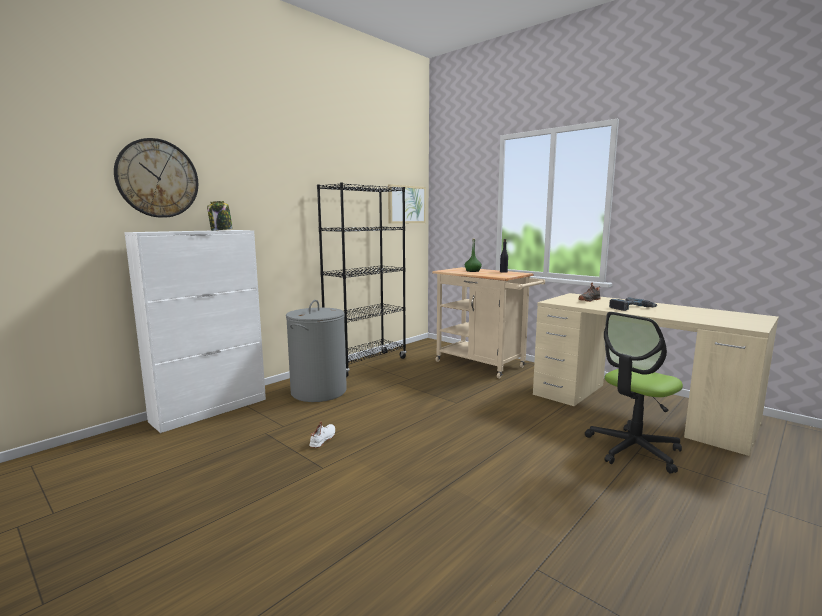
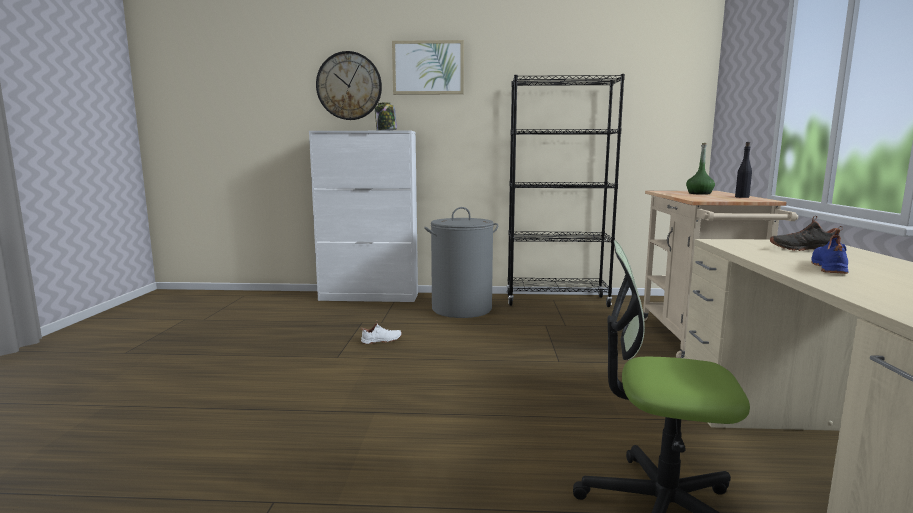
camera: 50 degrees right, 0 degrees up
picture [388,184,426,224] -> picture moved to [392,40,464,95]
power drill [609,298,658,311] -> blue shoe [811,229,849,274]

